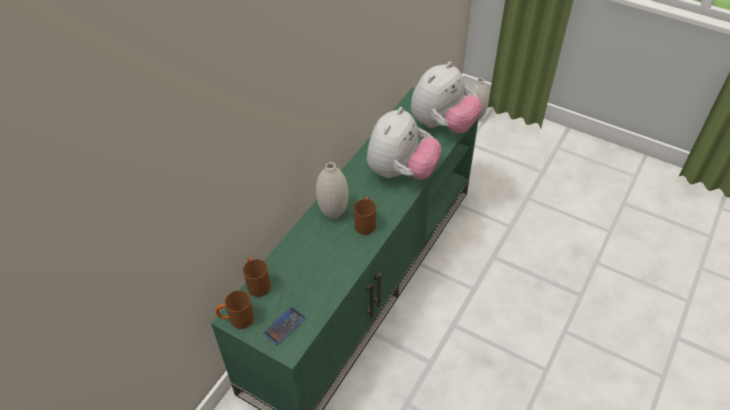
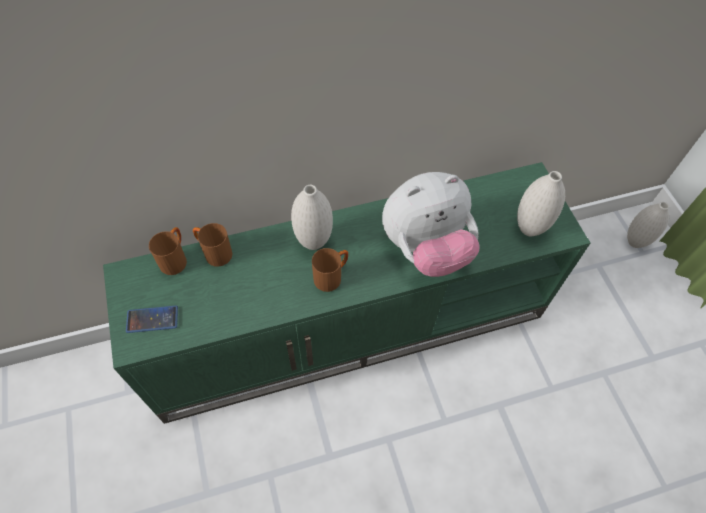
camera: 40 degrees right, 10 degrees up
brown mug [215,290,254,329] -> brown mug moved to [193,223,232,266]
plush toy [411,61,483,133] -> white vase [517,171,565,236]

